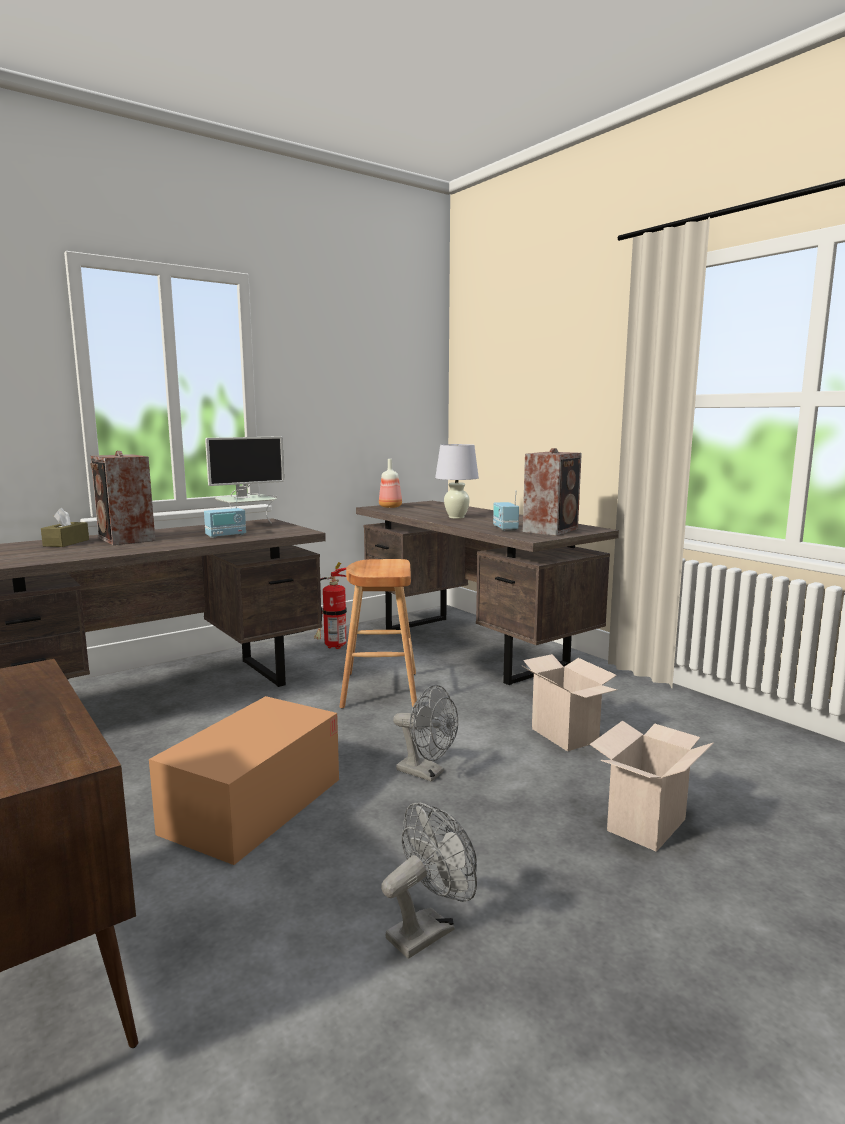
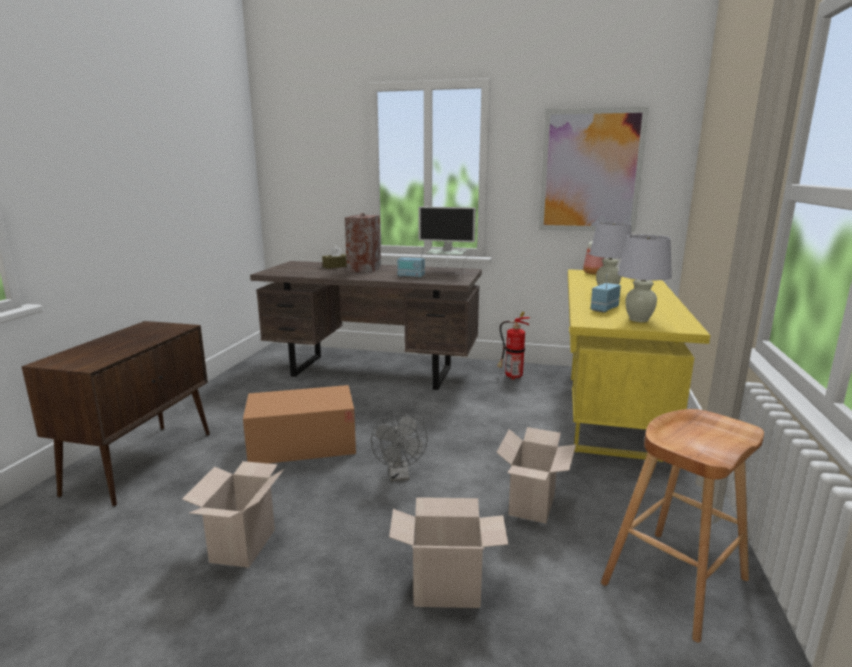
camera: 50 degrees right, 5 degrees up
brown stool [339,559,417,708] -> brown stool moved to [601,409,764,643]
brown desk [356,501,619,685] -> yellow desk [568,269,710,462]
grey fan [381,802,477,959] -> cardboard box [182,461,284,568]
speaker [523,448,582,536] -> white table lamp [618,235,672,322]
none -> picture [538,107,649,232]

